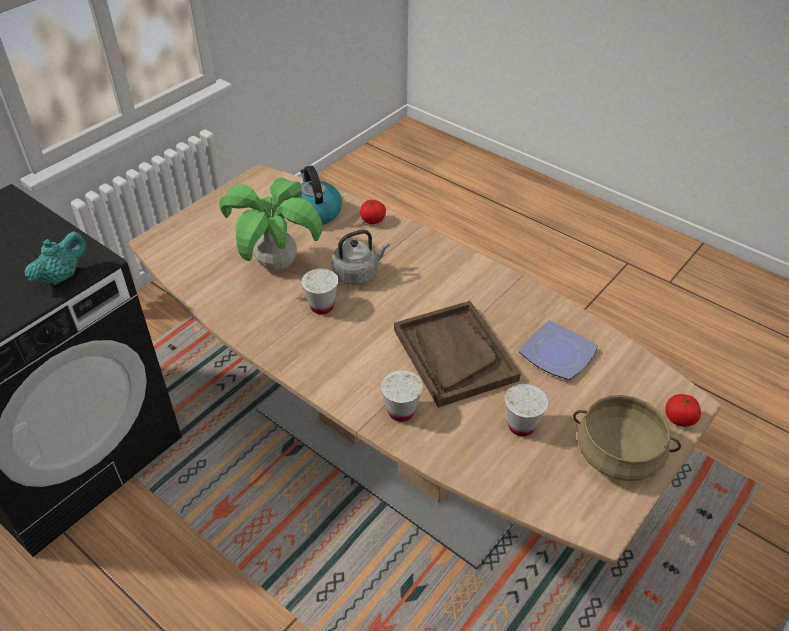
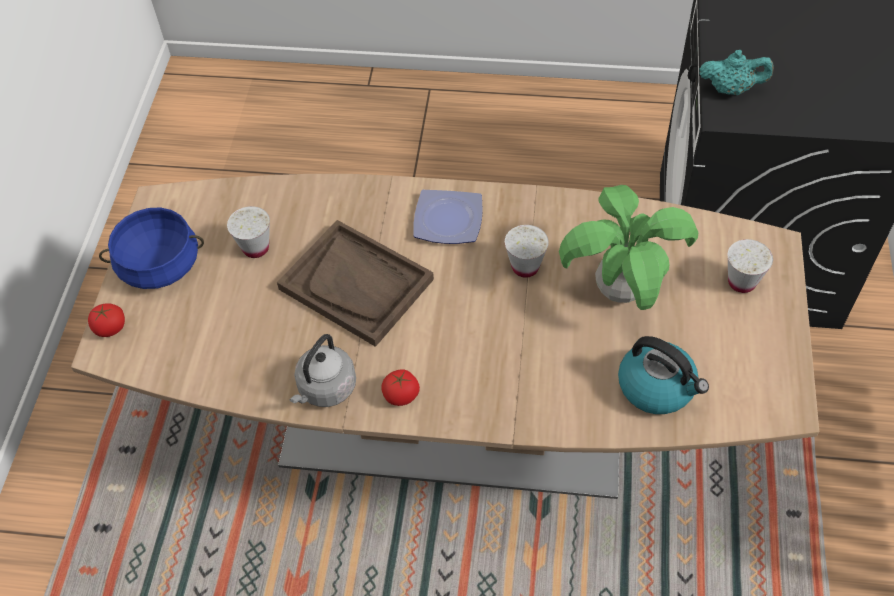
camera: 150 degrees right, 10 degrees up
turquoise teapot [25,231,87,285] -> turquoise teapot turned 90 degrees counterclockwise [700,50,774,95]
grey kettle [332,230,390,285] -> grey kettle moved to [290,334,356,407]
tomato [360,200,386,224] -> tomato moved to [381,369,420,406]
white cup [380,370,423,422] -> white cup moved to [728,239,773,293]
plate [519,320,598,380] -> plate moved to [414,190,483,244]
beige cooking pot [573,395,681,481] -> blue cooking pot [99,207,204,289]

